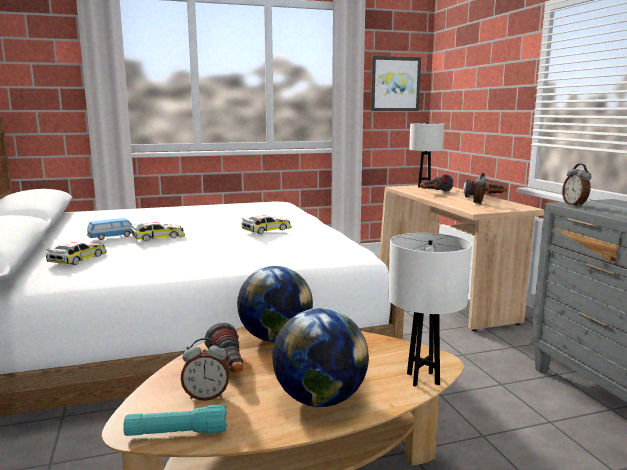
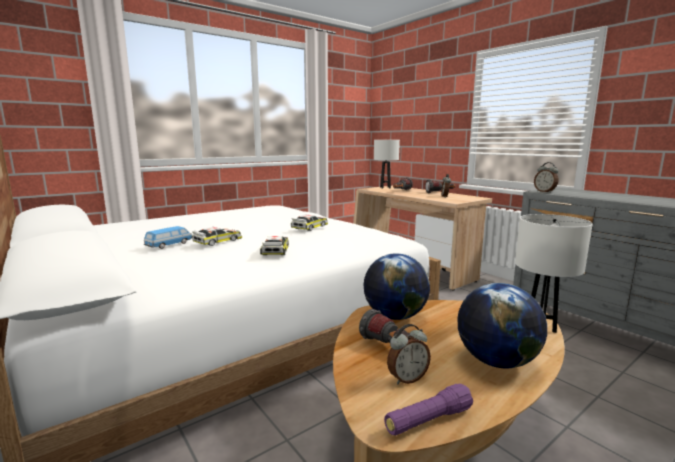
camera: 20 degrees left, 0 degrees up
toy car [46,242,107,265] -> toy car moved to [260,236,289,255]
turquoise flashlight [123,405,227,436] -> purple flashlight [384,384,473,435]
picture [371,56,421,111] -> none

